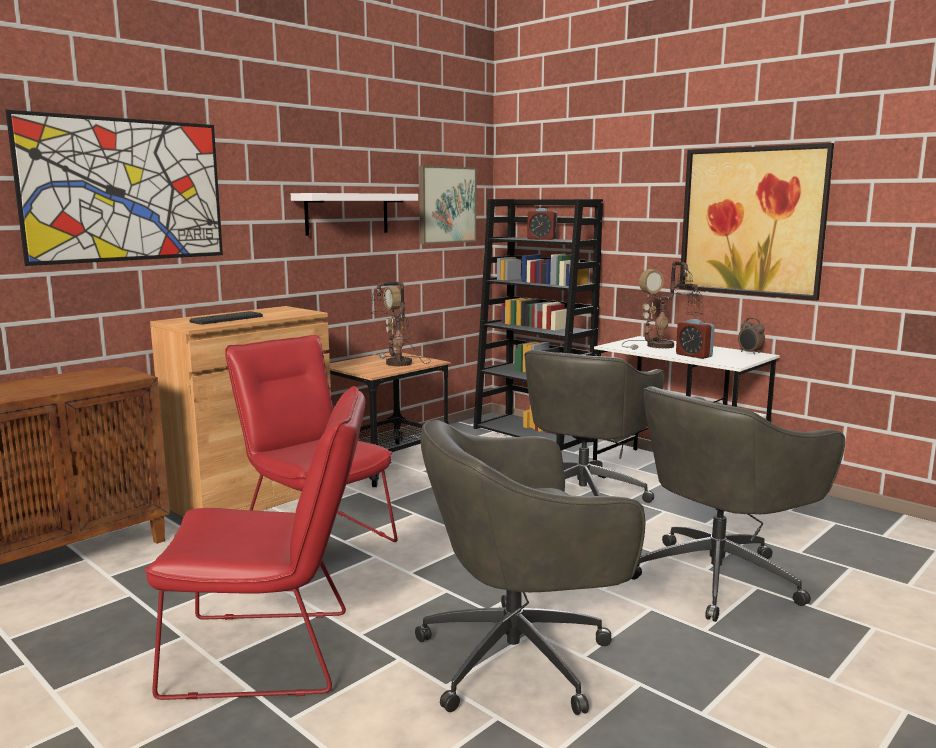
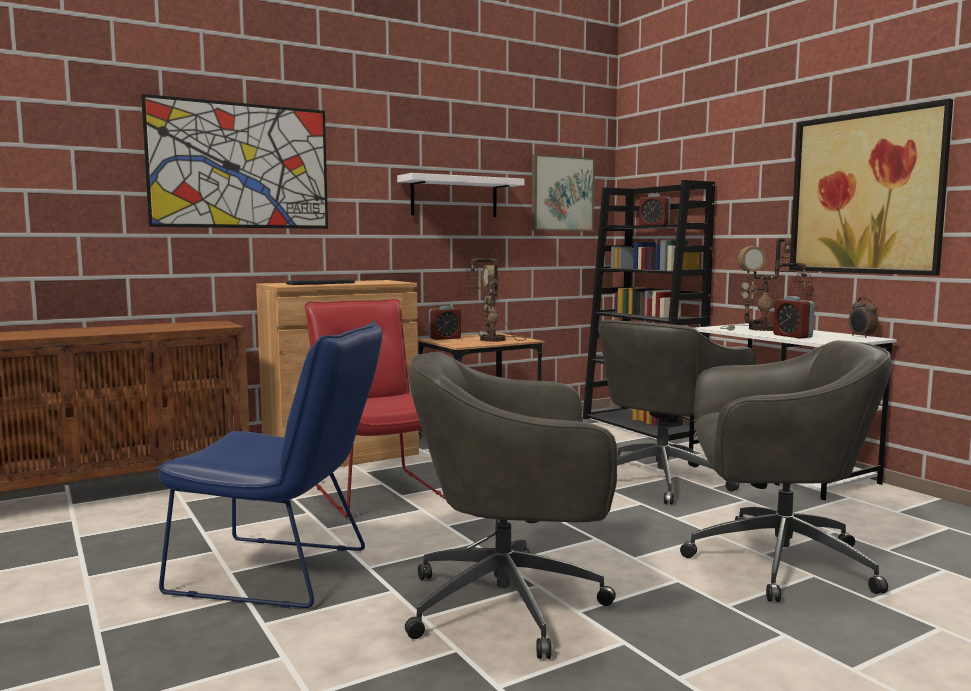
camera: 15 degrees right, 5 degrees down
red chair [144,386,365,700] -> blue chair [157,321,383,608]
grey office chair [631,386,845,622] -> grey office chair turned 150 degrees counterclockwise [680,340,892,602]
none -> alarm clock [429,306,461,340]

